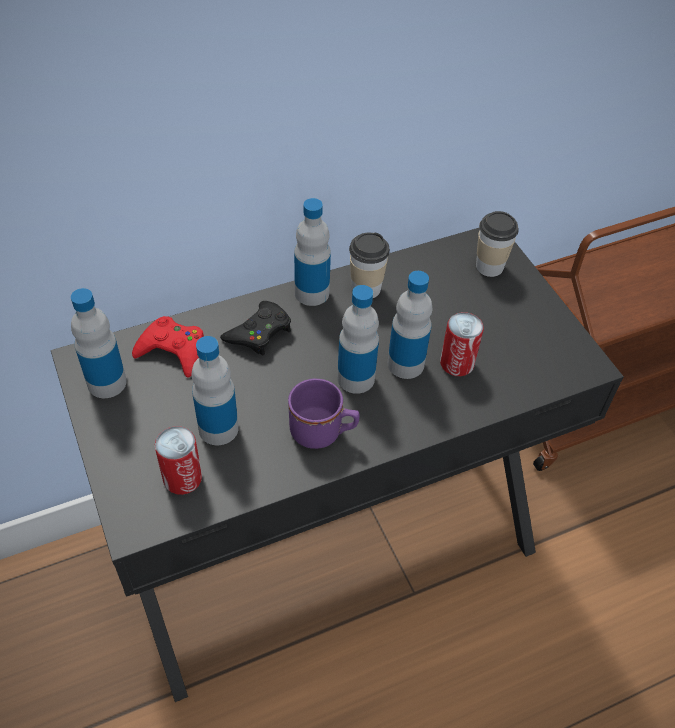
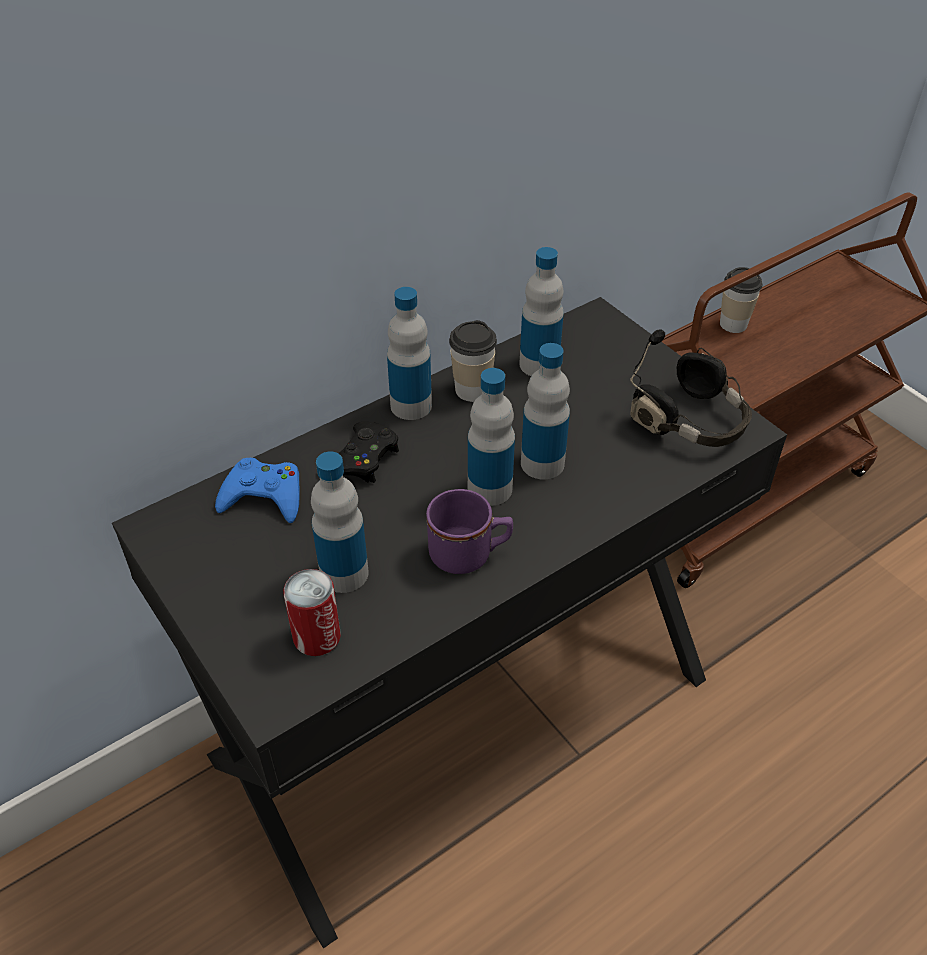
camera: 10 degrees left, 5 degrees down
bottle [71,288,127,398] -> bottle moved to [519,247,564,376]
red game controller [132,316,204,378] -> blue game controller [215,458,300,523]
can [440,312,484,376] -> none
cup [476,211,519,277] -> cup moved to [720,267,763,333]
none -> black headphones [630,329,752,447]

